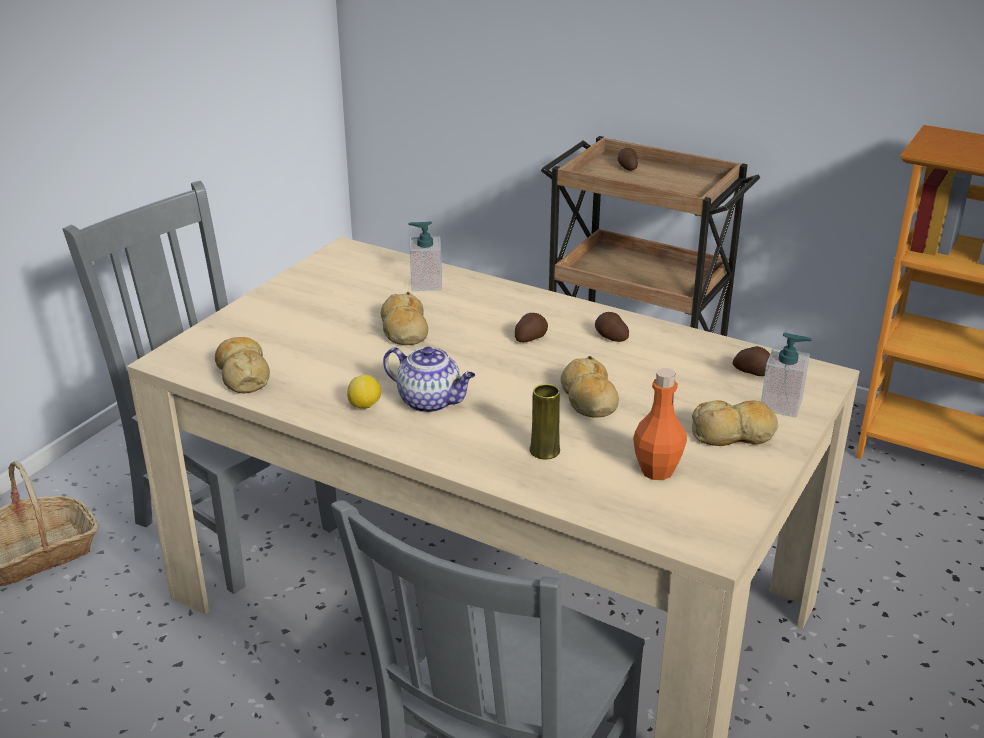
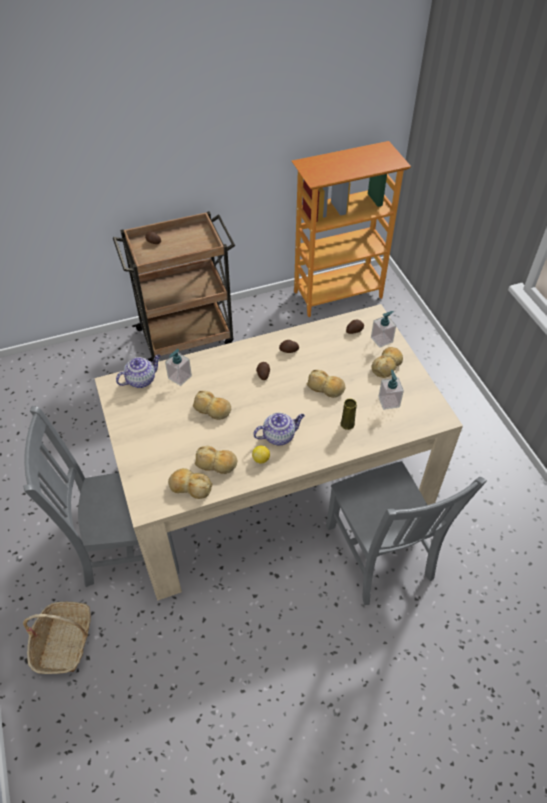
camera: 50 degrees left, 20 degrees up
orange bottle [633,368,687,480] -> soap dispenser [378,370,404,410]
none -> teapot [116,354,161,388]
none -> bread [195,446,237,474]

